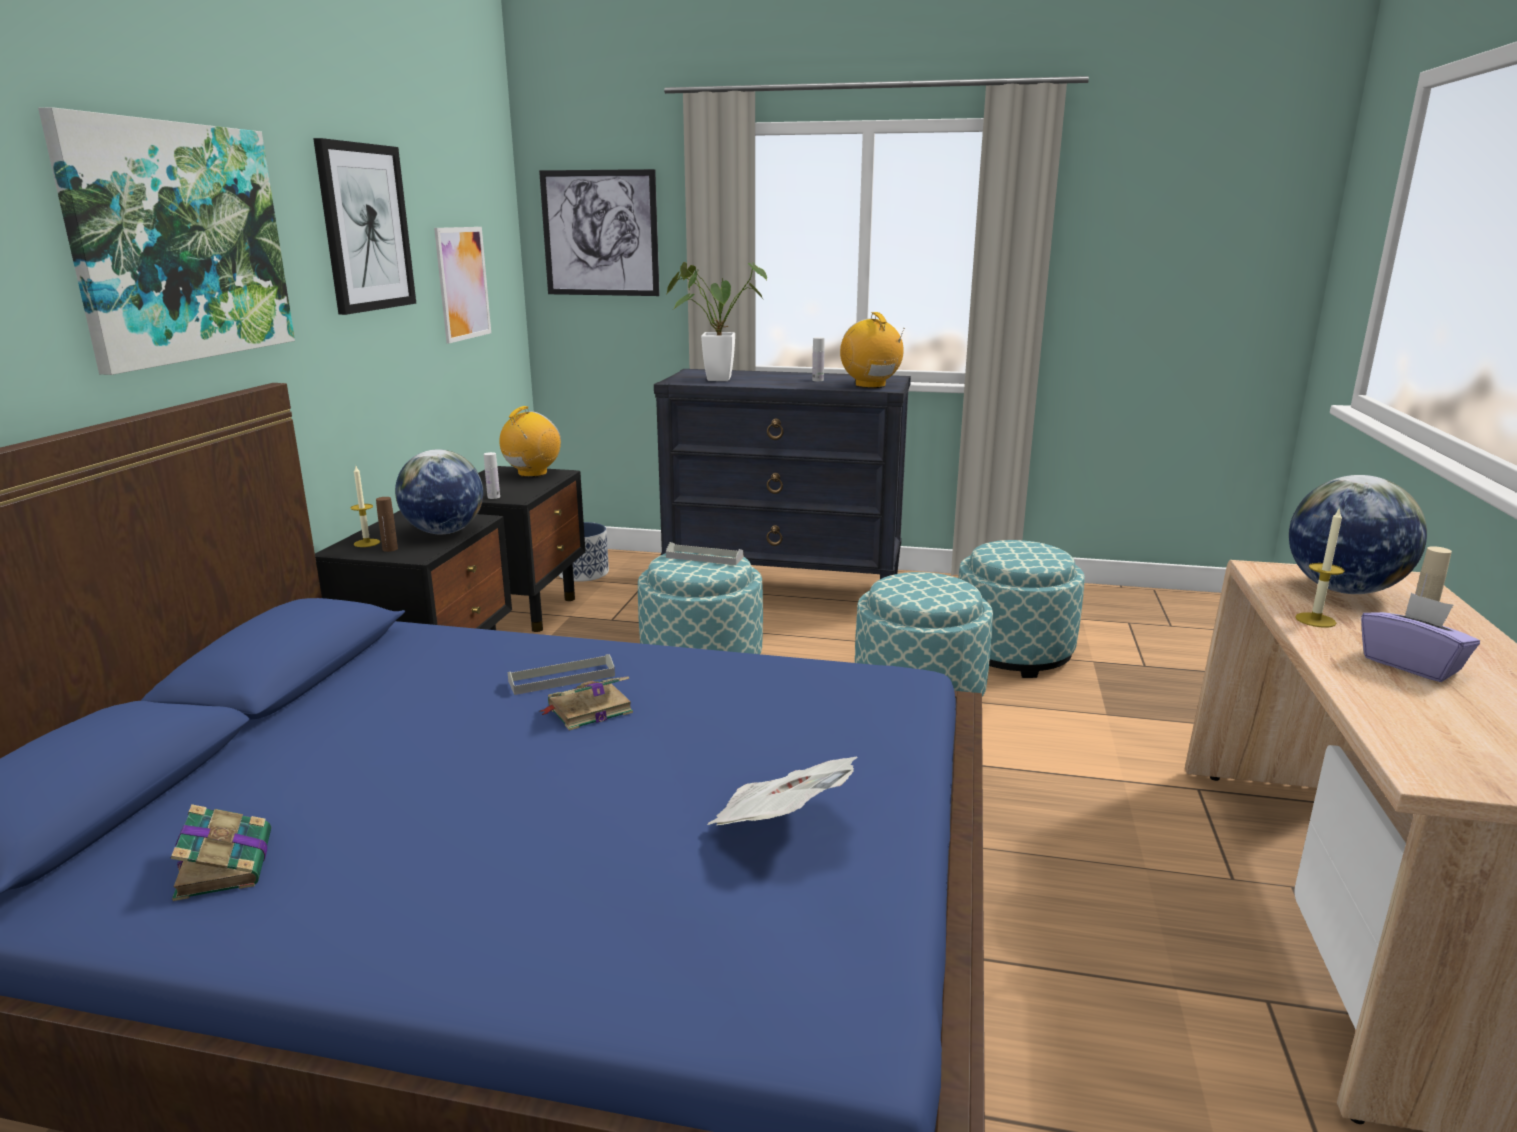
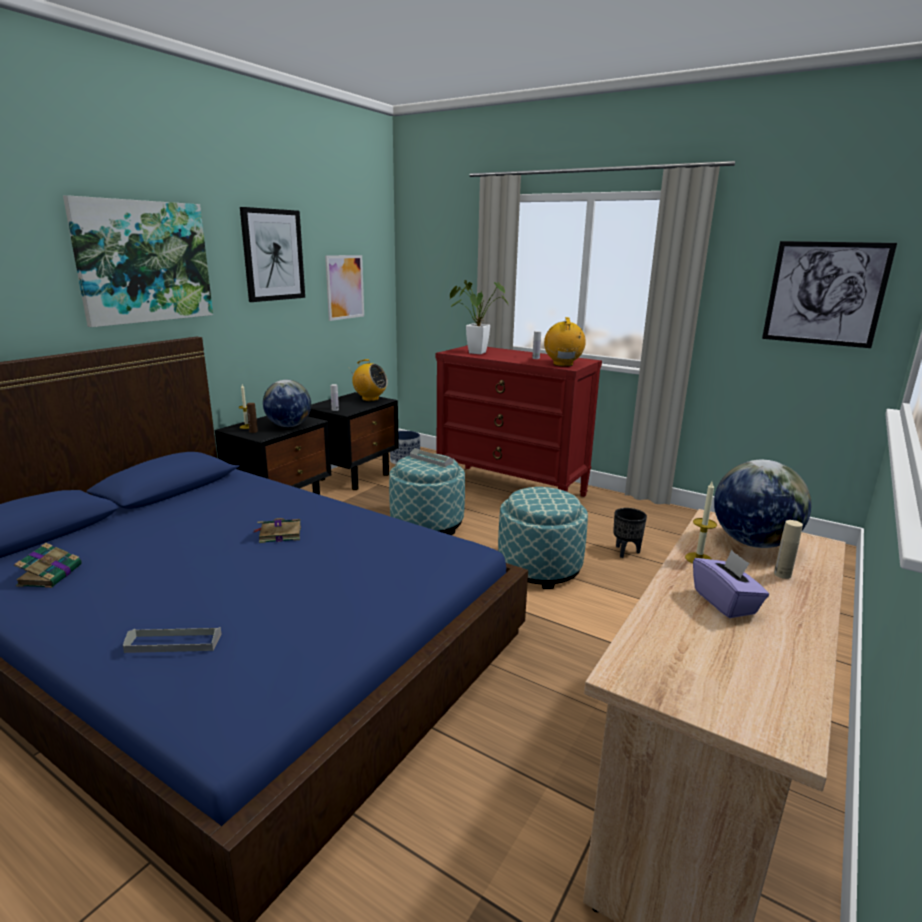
camera: 20 degrees right, 0 degrees up
radio [499,406,561,477] -> radio turned 60 degrees clockwise [349,359,388,401]
grey tray [508,654,615,695] -> grey tray moved to [123,627,222,653]
picture [539,169,660,296] -> picture moved to [762,241,897,348]
black dresser [654,369,911,579] -> red dresser [436,345,602,497]
newspaper [707,757,857,825] -> none
ottoman [958,540,1085,678] -> black planter [613,508,647,558]

